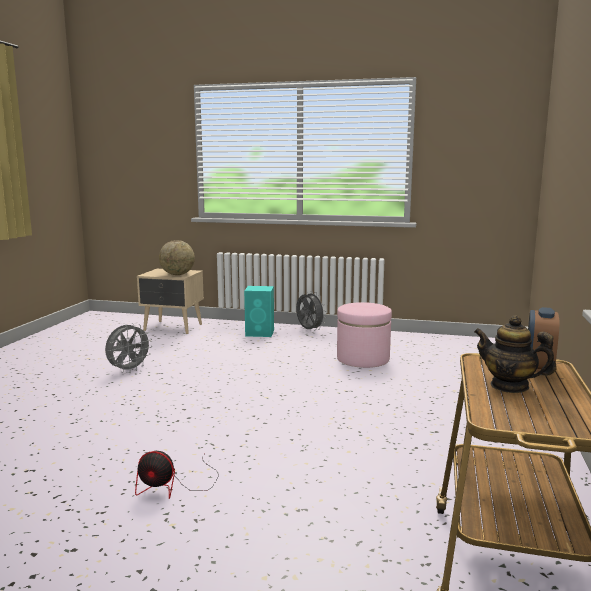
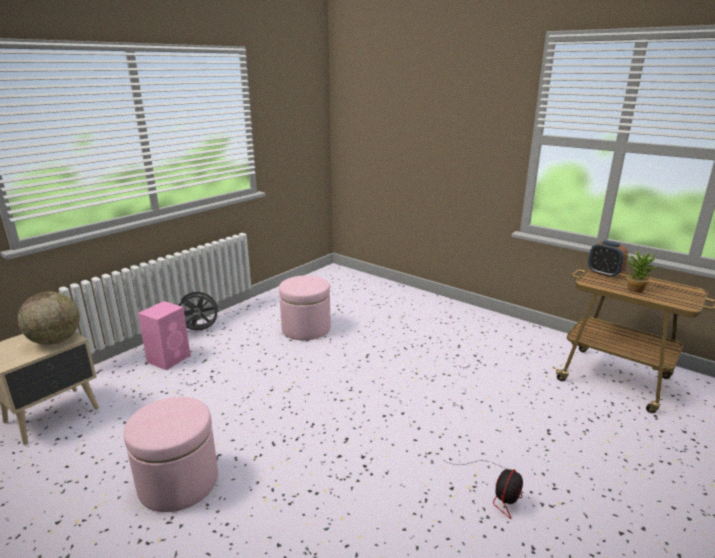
camera: 65 degrees left, 10 degrees up
grey fan [105,323,153,373] -> pink ottoman [123,397,218,512]
turquoise speaker [244,286,274,337] -> pink speaker [138,301,191,370]
teapot [474,315,557,393] -> potted plant [625,252,658,293]

